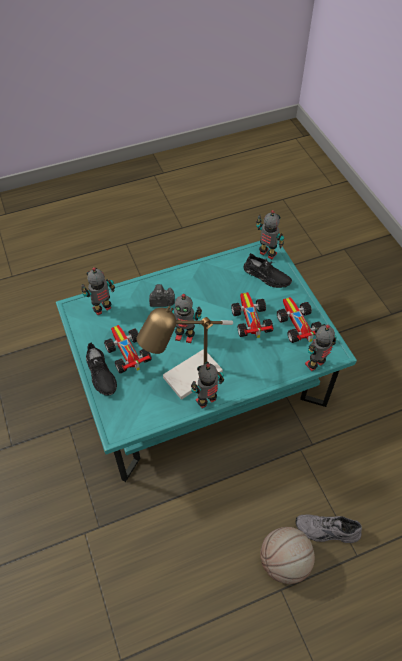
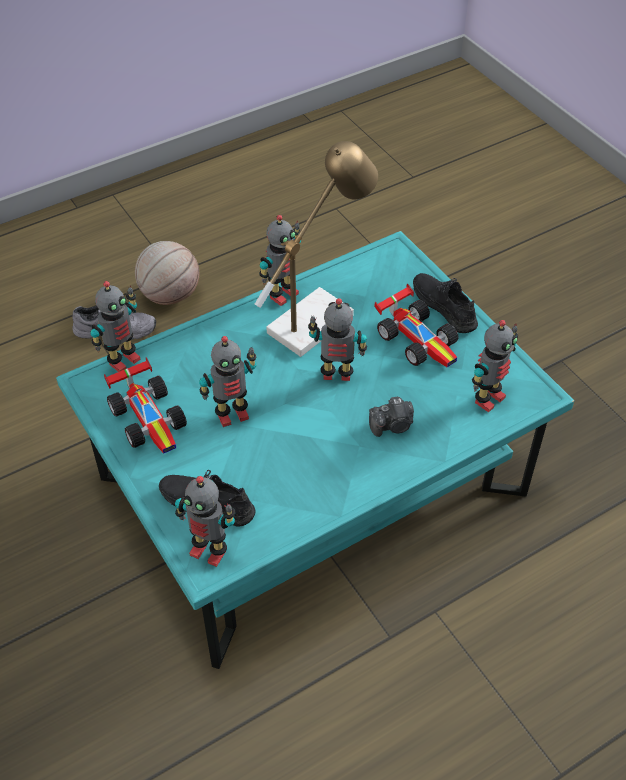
camera: 170 degrees right, 5 degrees down
toy car [231,292,273,338] -> toy robot [199,336,257,427]

